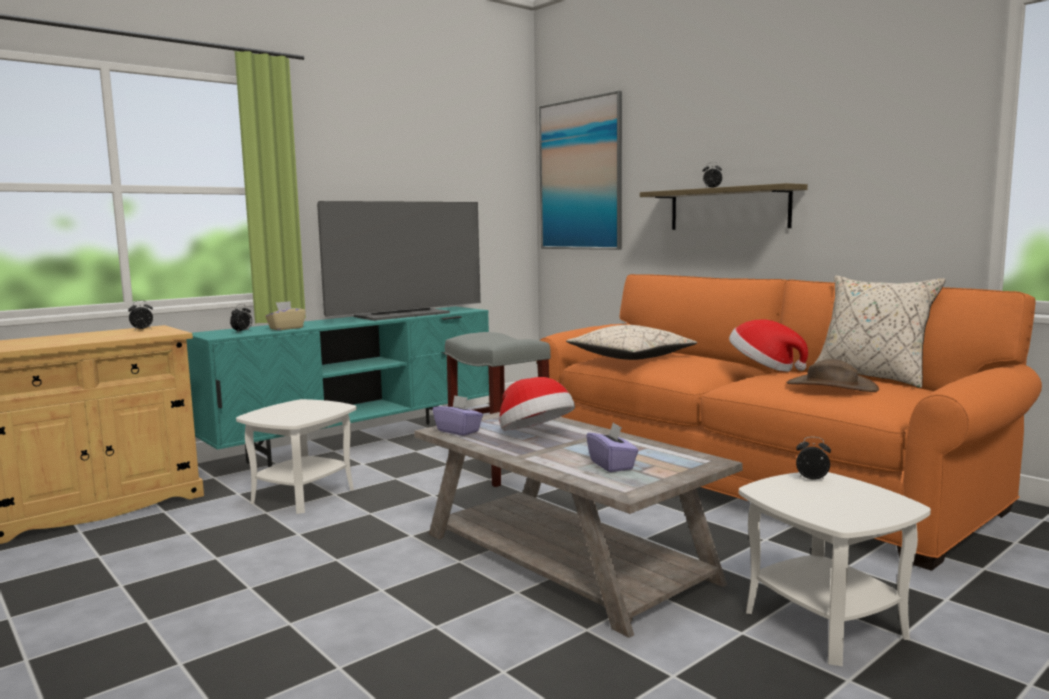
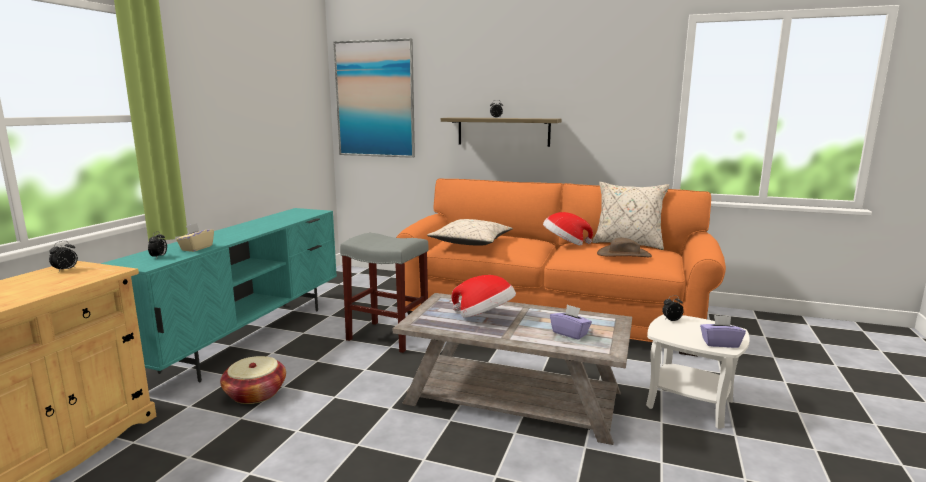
camera: 30 degrees left, 5 degrees up
white side table [236,399,357,514] -> basket [220,356,286,404]
television [317,201,481,321] -> none
purple tissue box [433,395,483,436] -> purple tissue box moved to [700,315,746,348]

